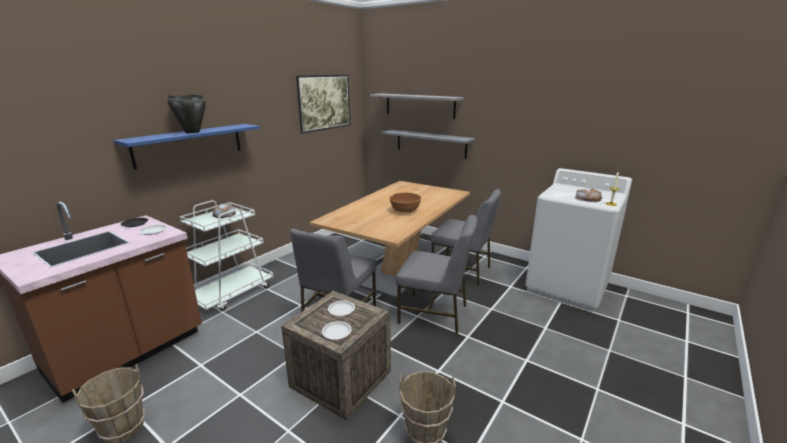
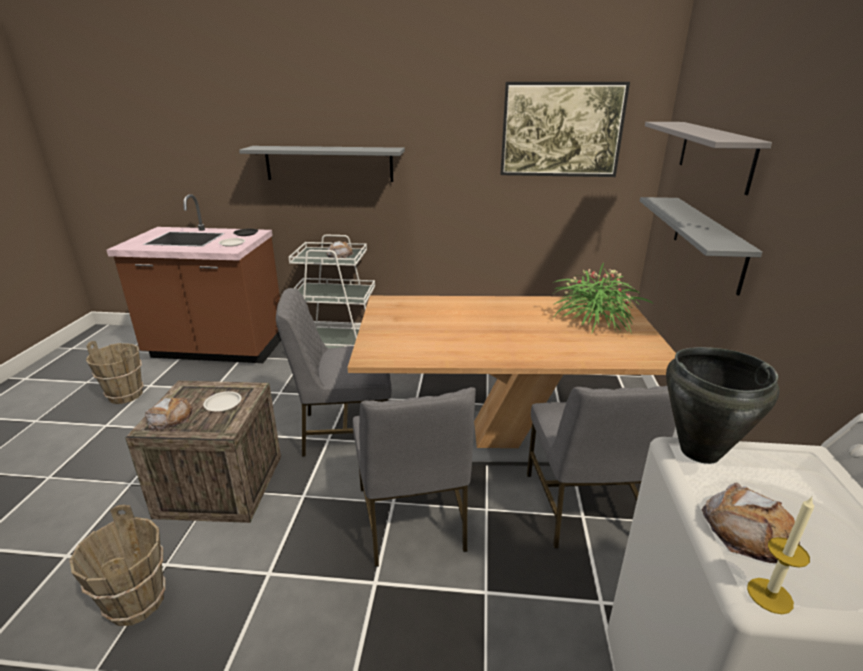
camera: 60 degrees right, 5 degrees up
blue shelf [113,124,260,169] -> grey shelf [239,146,405,182]
black cooking pot [167,95,206,133] -> black cooking pot moved to [666,347,779,464]
white plate [322,321,351,340] -> bread [145,397,193,431]
brown bowl [389,193,421,212] -> none
none -> potted plant [552,263,654,335]

